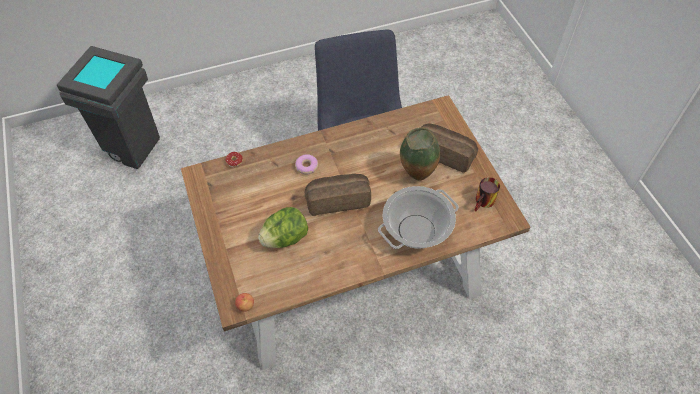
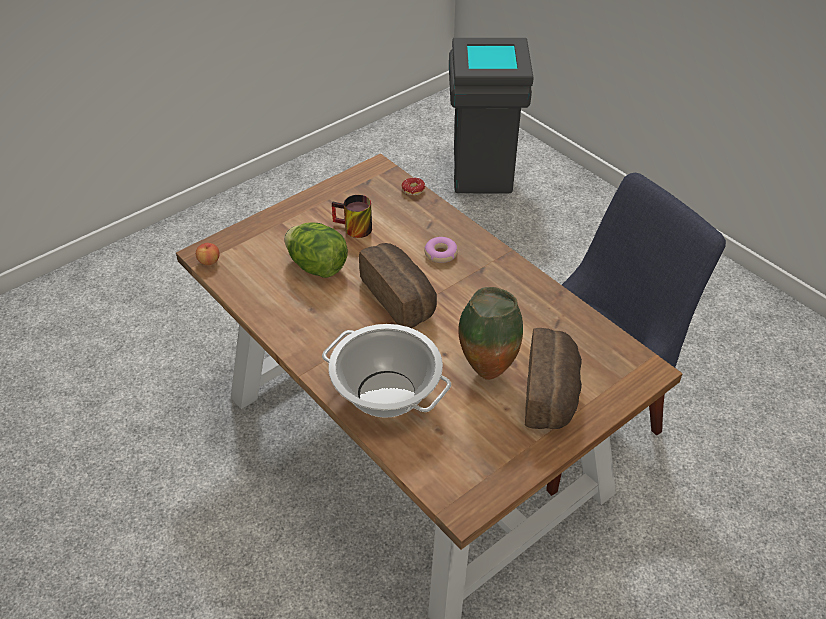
camera: 70 degrees right, 10 degrees down
mug [474,177,500,211] -> mug moved to [332,195,372,238]

